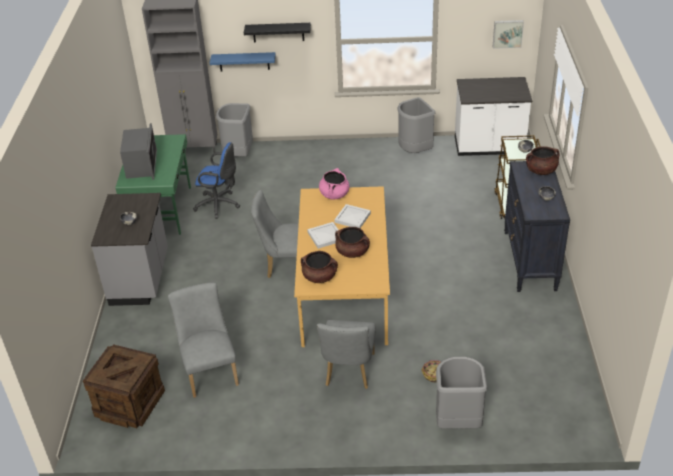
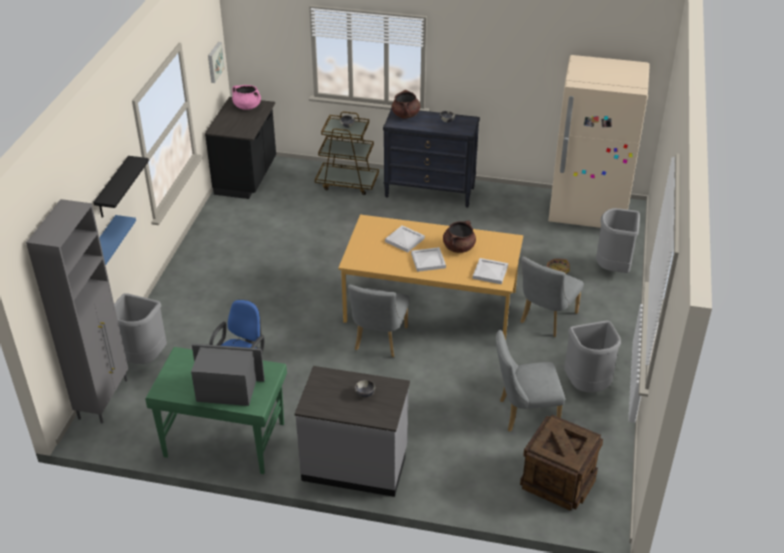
camera: 80 degrees left, 0 degrees up
brown cooking pot [301,251,338,283] -> white tray [473,258,508,284]
grey chair [317,320,376,389] -> grey chair turned 105 degrees clockwise [520,257,584,337]
pink cooking pot [319,168,349,200] -> pink cooking pot moved to [232,85,261,110]
grey trash can [397,97,436,153] -> grey trash can moved to [564,321,621,393]
white counter [455,77,532,156] -> black counter [205,97,276,199]
none -> beige fridge [548,55,650,228]

